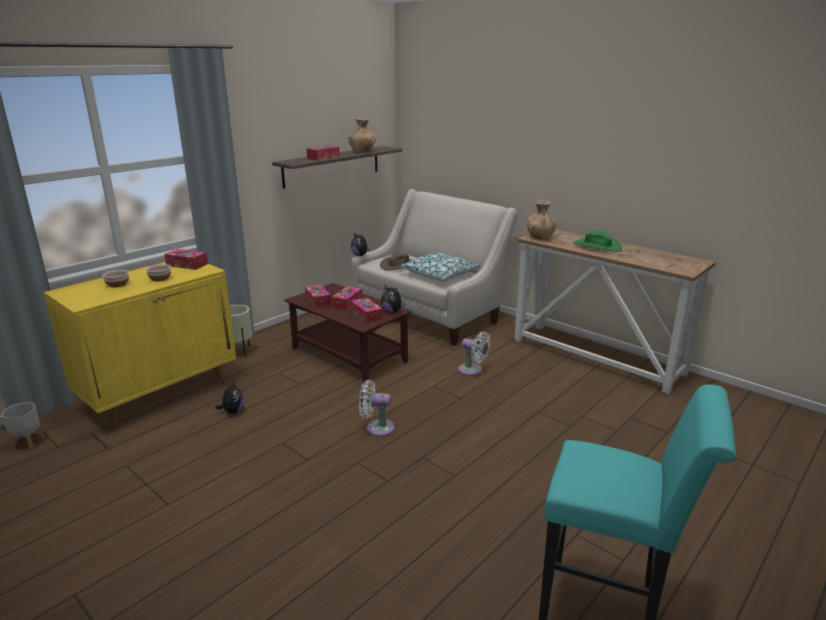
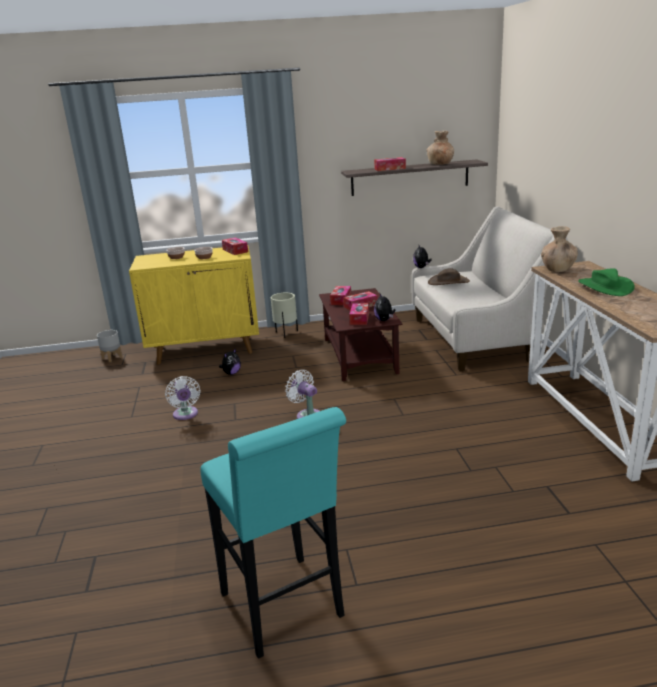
camera: 40 degrees right, 0 degrees up
pillow [399,252,480,281] -> none
white fan [458,332,490,376] -> white fan moved to [165,376,201,420]

